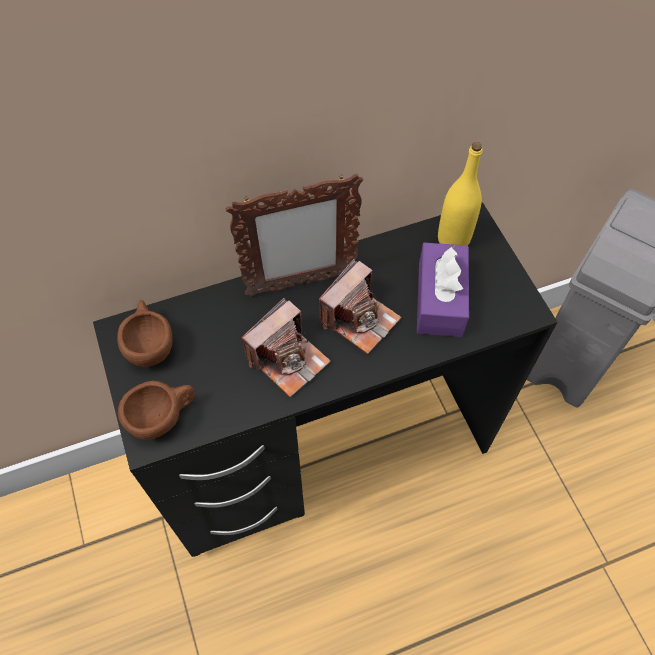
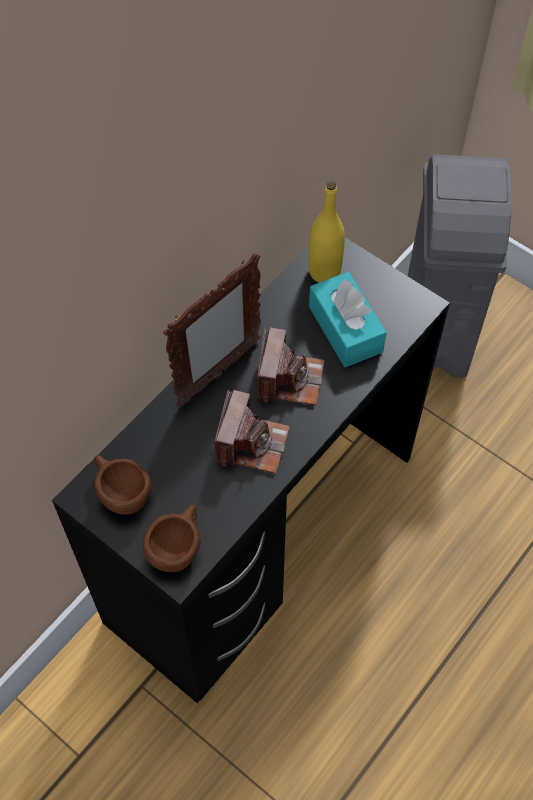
camera: 30 degrees left, 0 degrees up
purple tissue box [417,242,469,337] -> turquoise tissue box [309,272,387,368]

